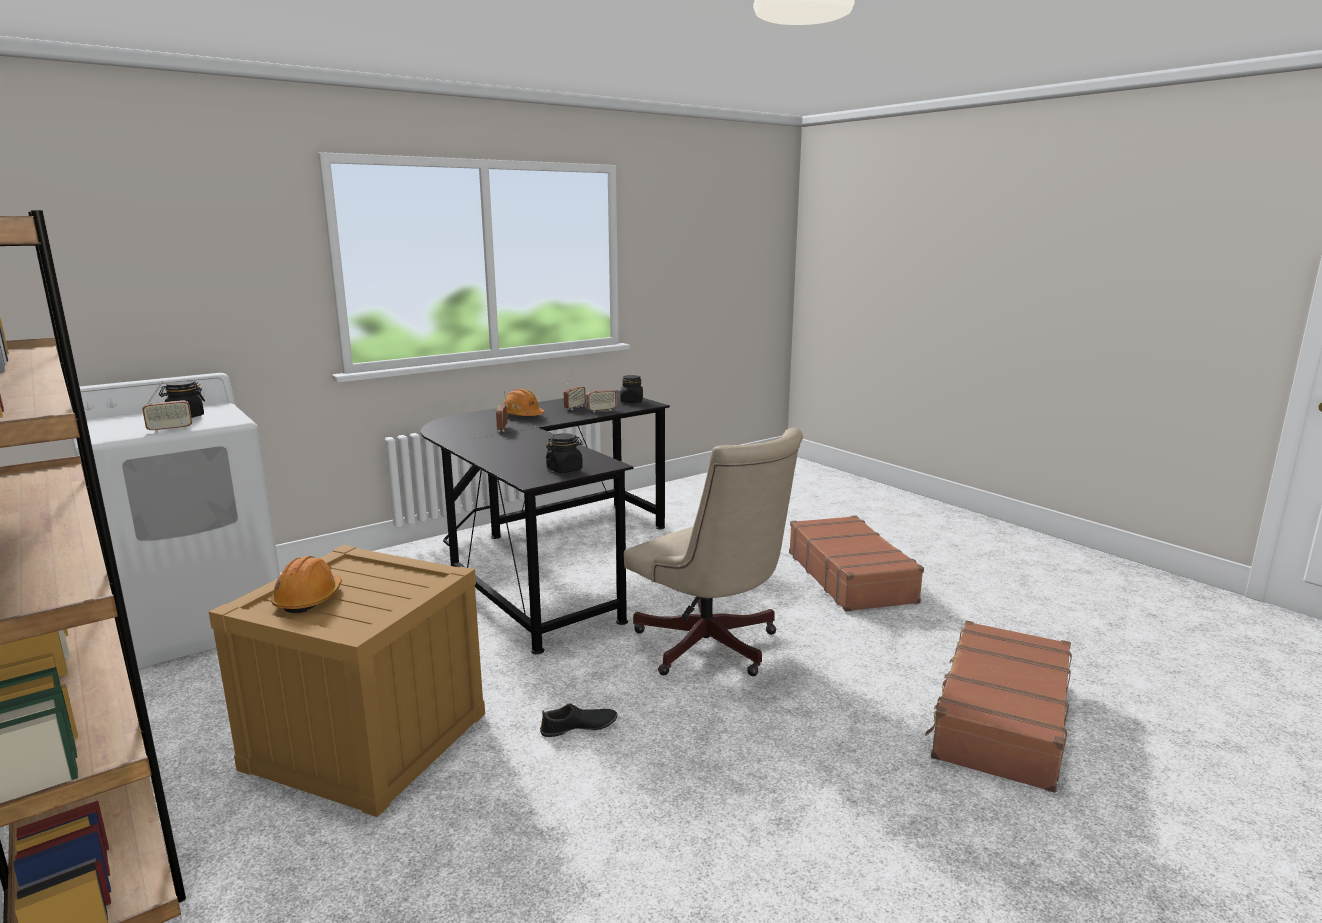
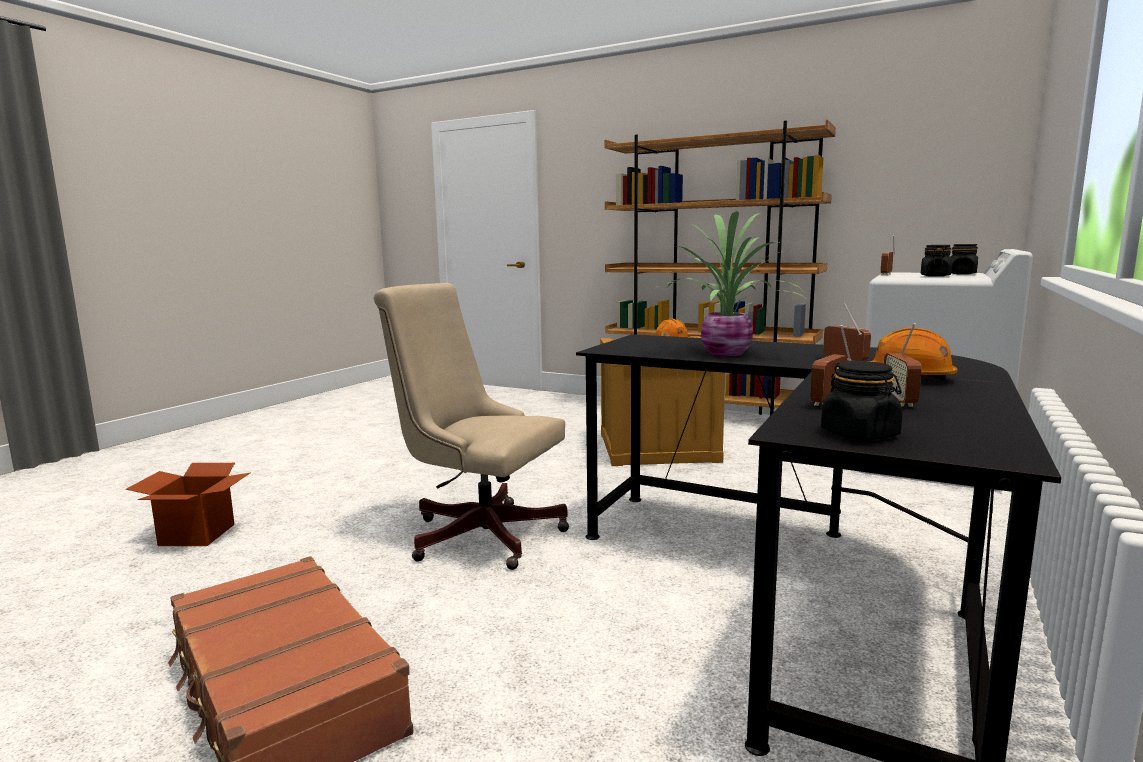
camera: 155 degrees right, 5 degrees down
black shoe [540,703,617,737] -> none
black jar [546,433,583,473] -> black jar moved to [950,244,978,274]
brown suitcase [925,620,1072,793] -> cardboard box [125,463,250,546]
none -> potted plant [652,211,805,356]

